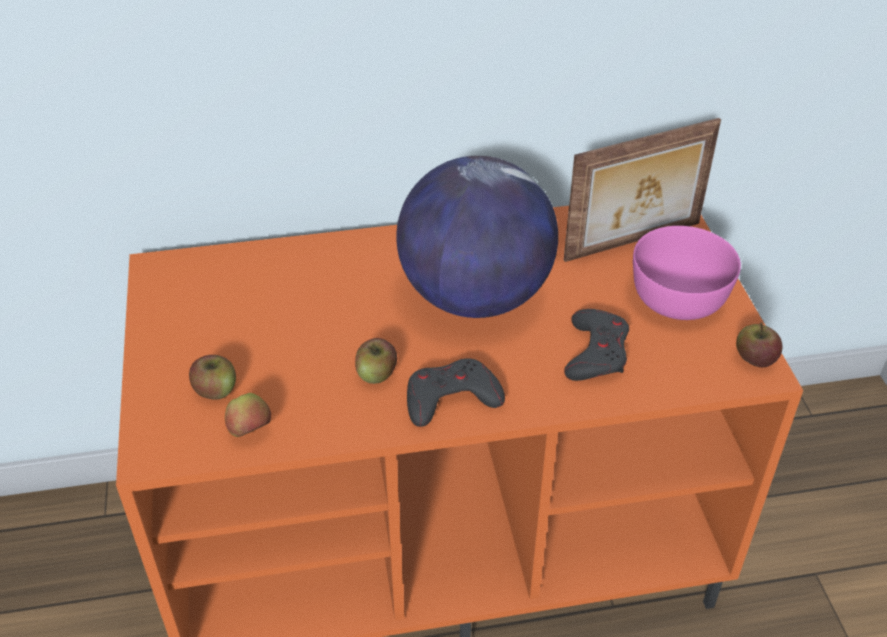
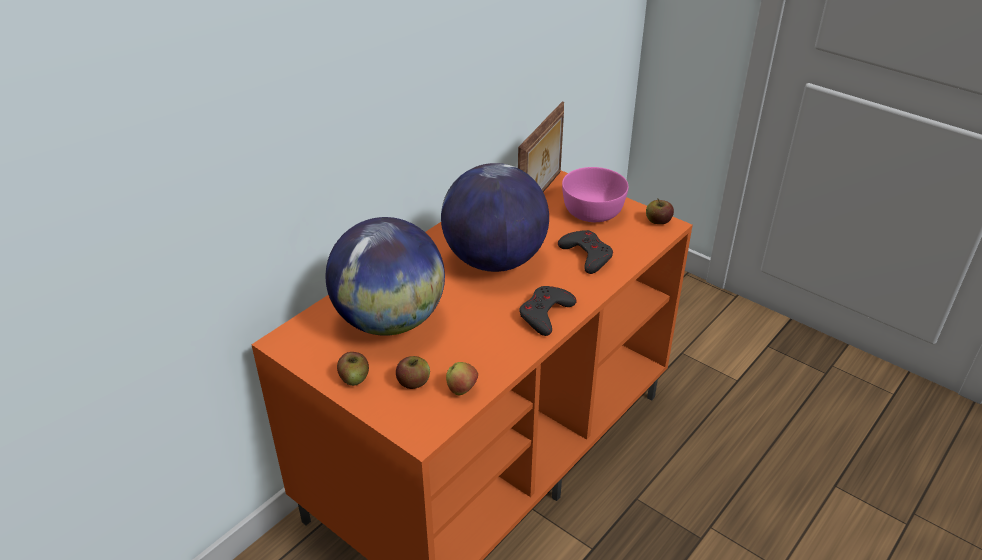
camera: 40 degrees left, 5 degrees down
apple [355,338,397,384] -> apple moved to [337,352,369,386]
none -> globe [326,217,445,336]

